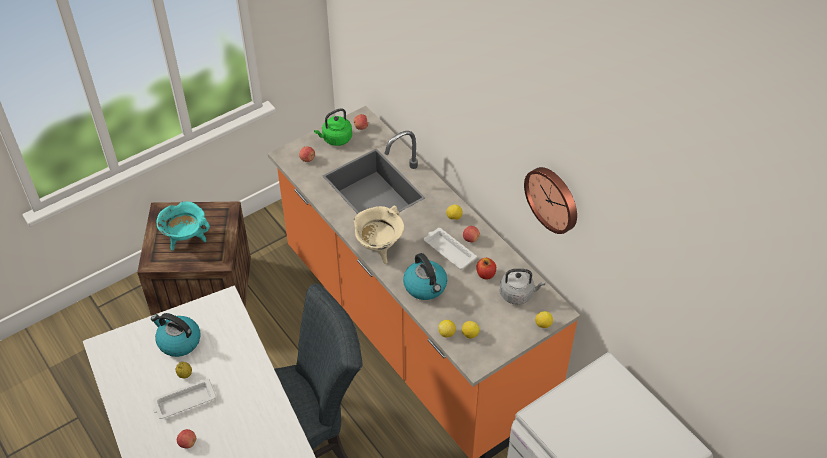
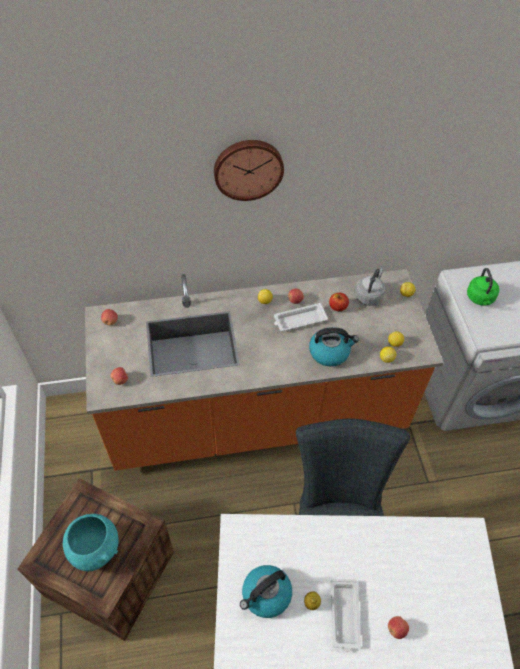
camera: 65 degrees left, 5 degrees up
turquoise cooking pot [156,201,210,251] -> turquoise bowl [63,514,119,571]
green kettle [314,108,352,146] -> green kettle moved to [467,268,499,306]
beige cooking pot [354,206,404,264] -> none
wall clock [524,167,577,234] -> wall clock moved to [214,140,284,201]

